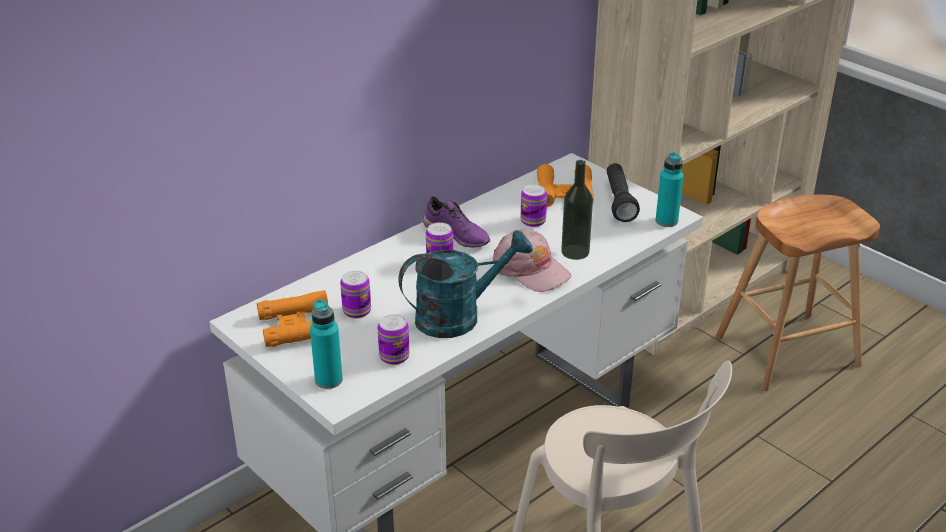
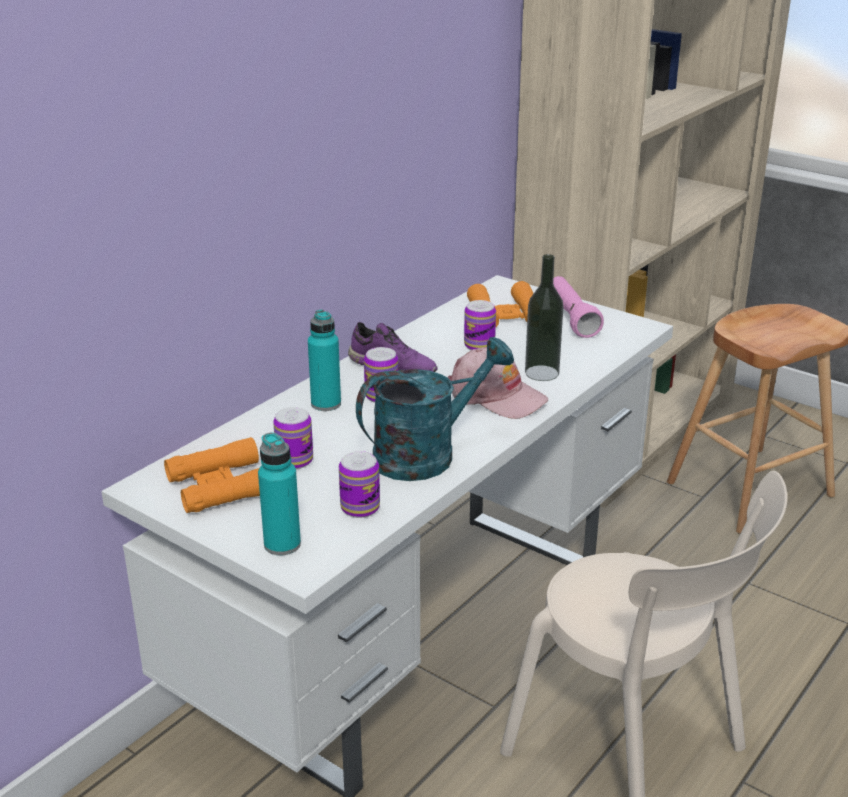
camera: 10 degrees left, 5 degrees down
black flashlight [607,163,640,222] -> pink flashlight [553,276,604,338]
turquoise bottle [656,152,684,227] -> turquoise bottle moved to [308,310,341,411]

